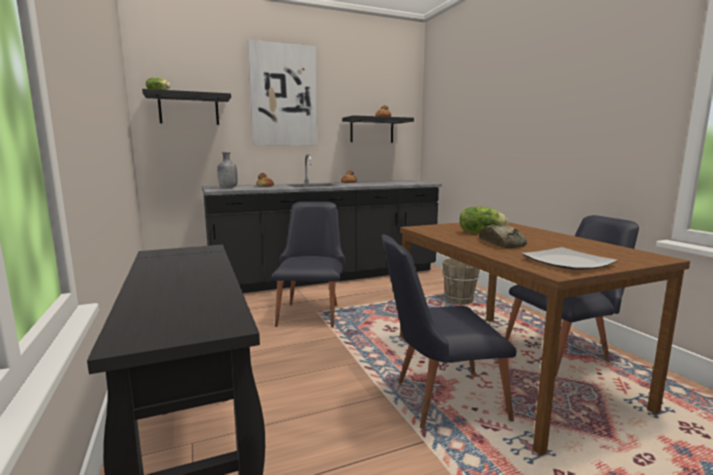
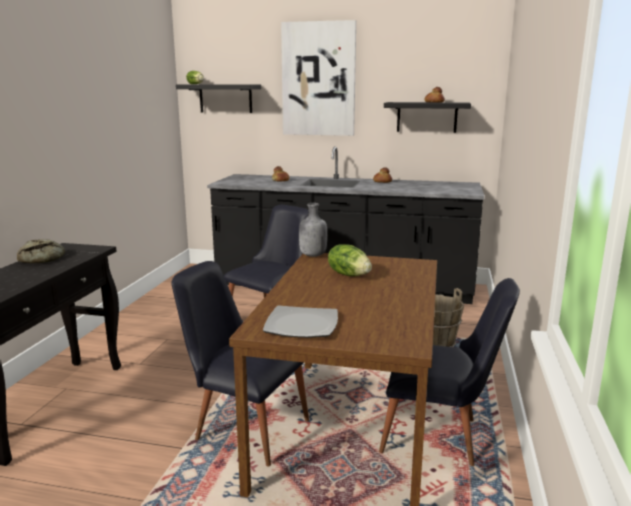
camera: 35 degrees right, 5 degrees up
grey bottle [217,152,238,188] -> grey bottle moved to [299,203,327,257]
bread [479,225,527,248] -> bread moved to [17,239,65,263]

